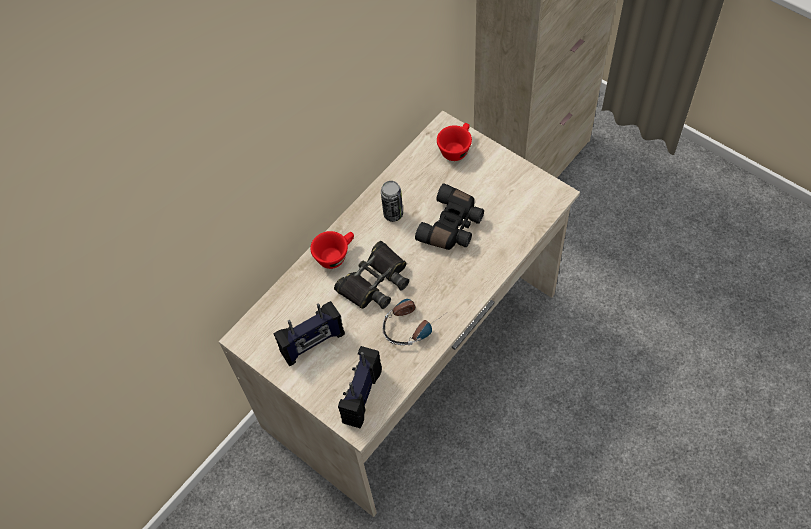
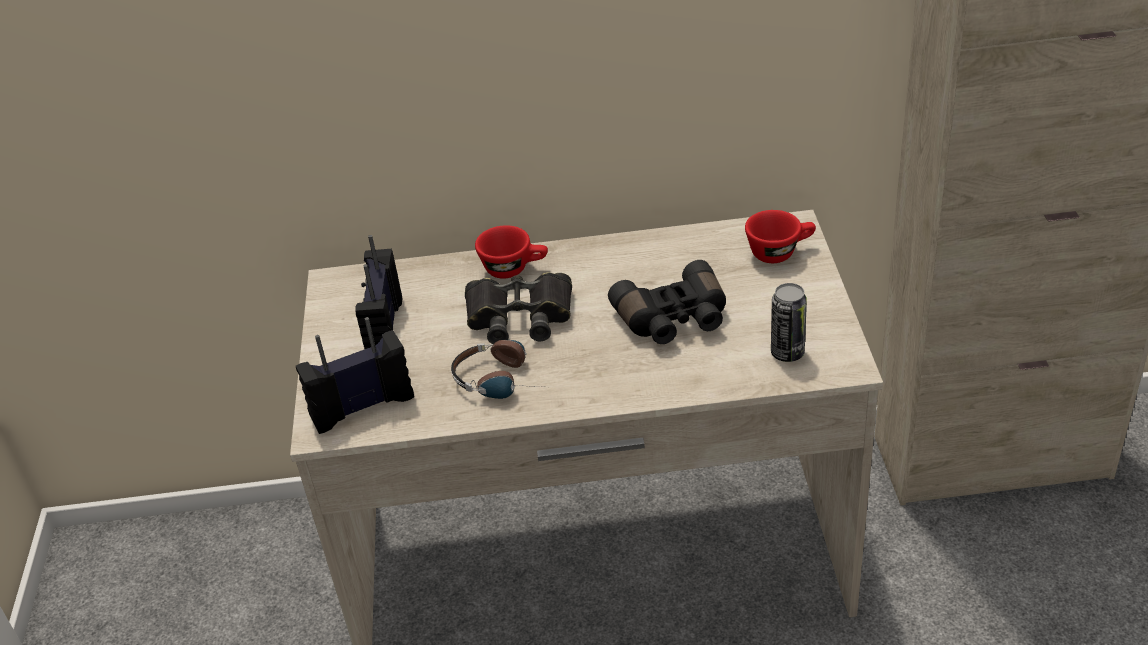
camera: 45 degrees right, 20 degrees down
radio [274,301,345,366] -> radio turned 75 degrees clockwise [355,235,402,349]
can [381,181,403,222] -> can moved to [771,283,807,362]

